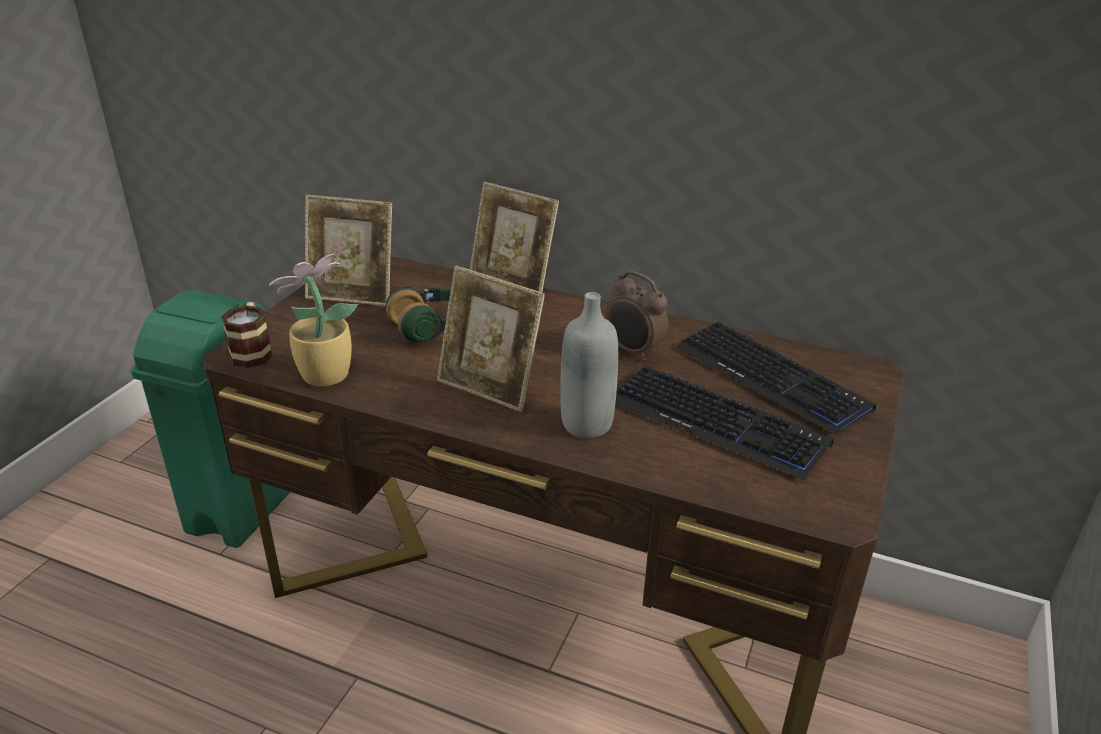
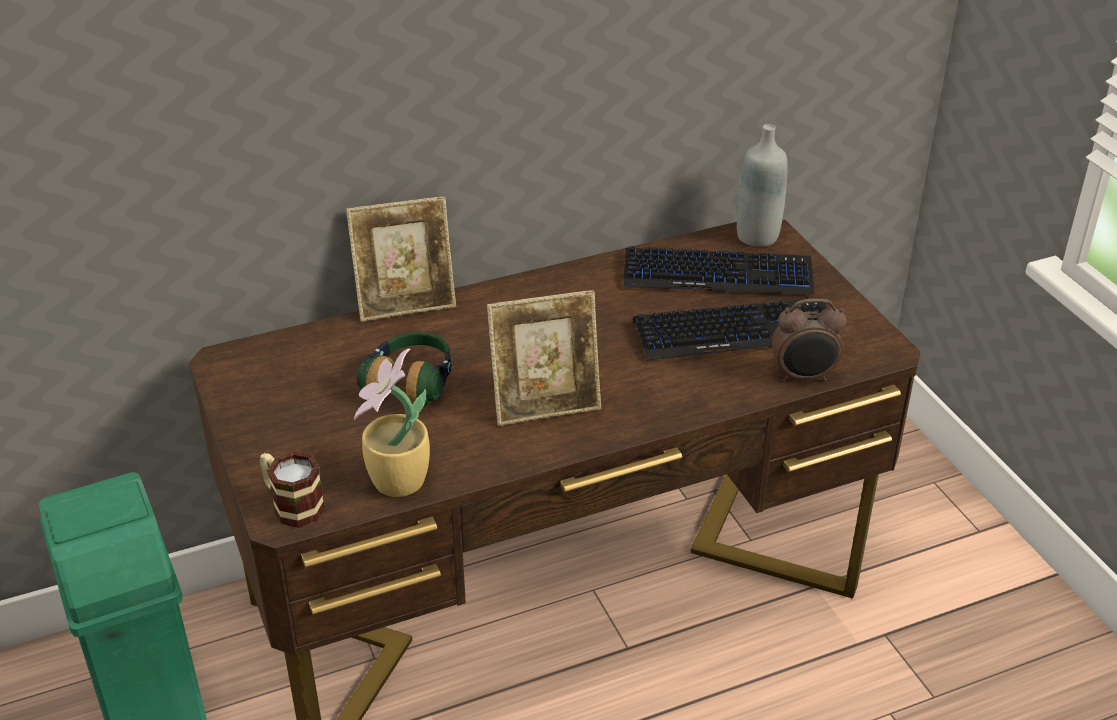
camera: 45 degrees left, 5 degrees up
picture frame [305,195,392,306] -> none
grey bottle [560,292,618,438] -> grey bottle moved to [737,124,788,247]
alarm clock [605,271,669,361] -> alarm clock moved to [772,298,846,382]

